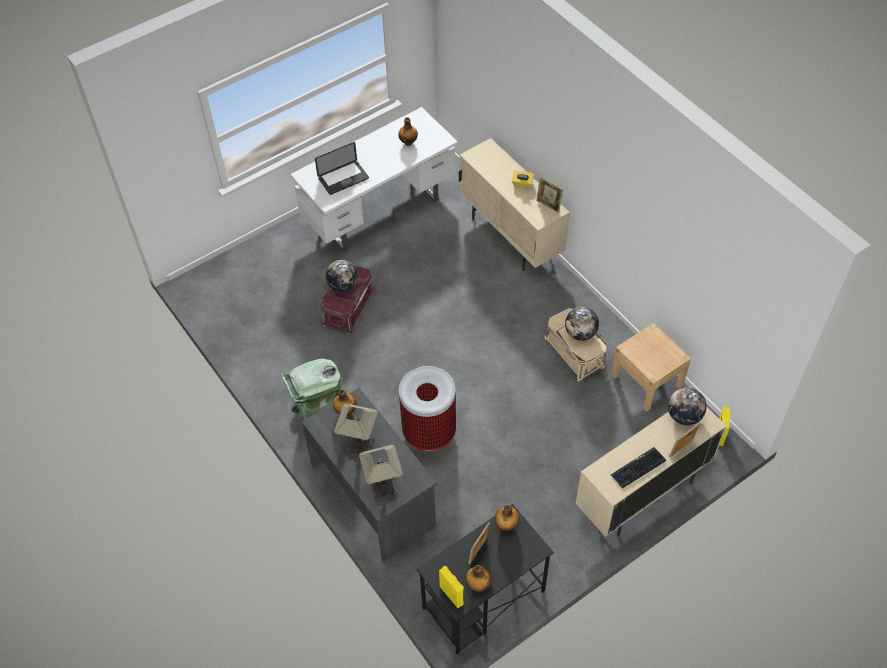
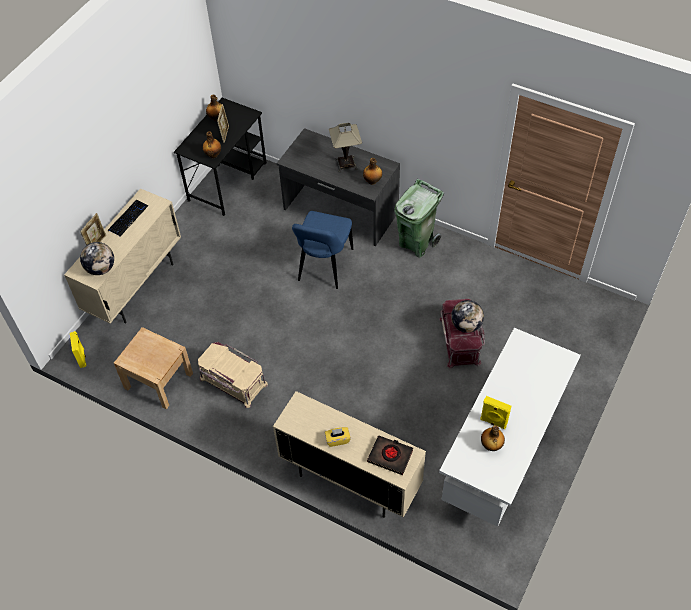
camera: 155 degrees right, 0 degrees up
laptop [315,142,369,195] -> none
table lamp [359,445,403,502] -> none
trash can [399,366,456,451] -> blue chair [292,211,353,289]
yellow speaker [439,566,464,608] -> yellow speaker moved to [480,396,512,429]
picture frame [536,177,563,213] -> none
globe [565,307,599,341] -> none
none -> black book [367,435,413,475]

